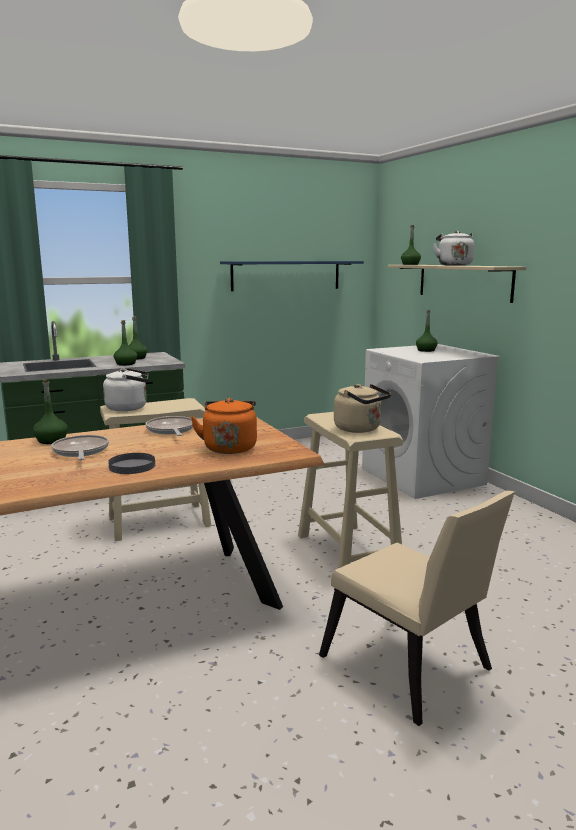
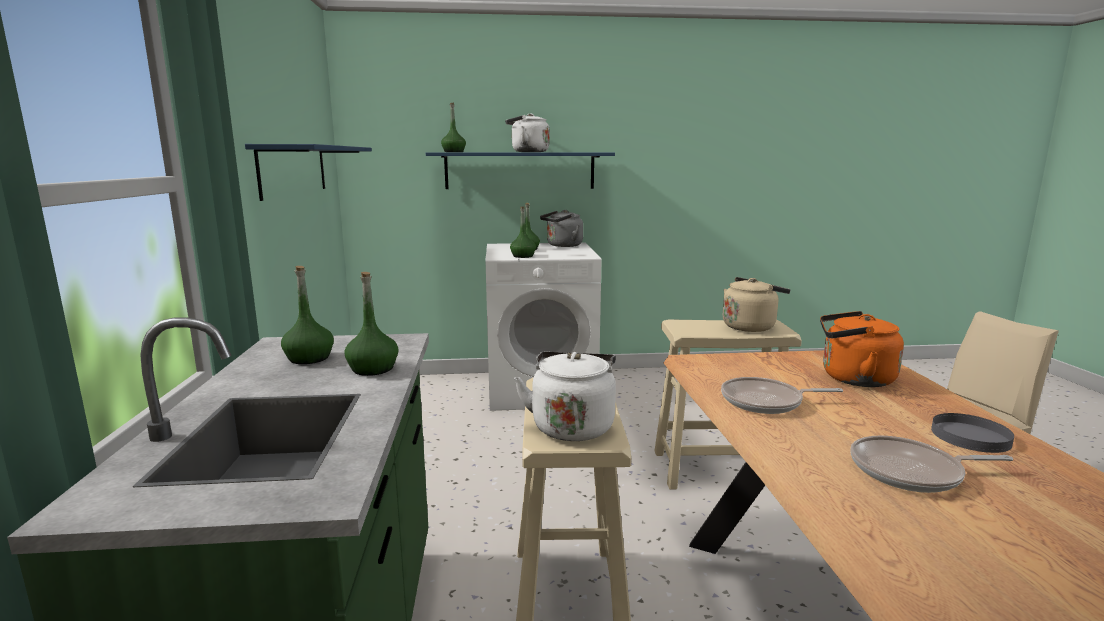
camera: 70 degrees left, 0 degrees up
green bottle [33,380,68,444] -> green bottle moved to [510,206,536,258]
beige shelf [388,265,526,303] -> blue shelf [426,152,615,189]
none -> grey kettle [540,210,583,247]

